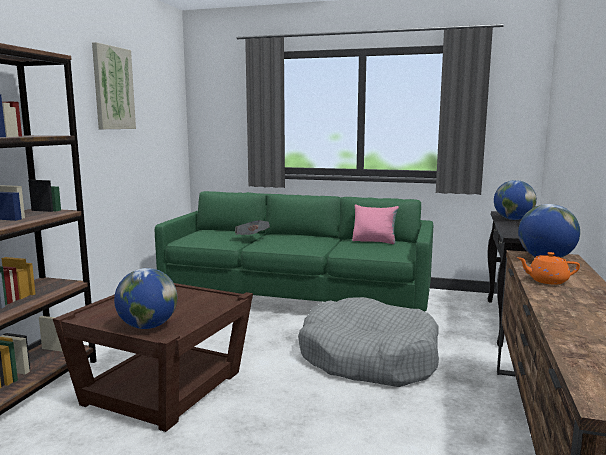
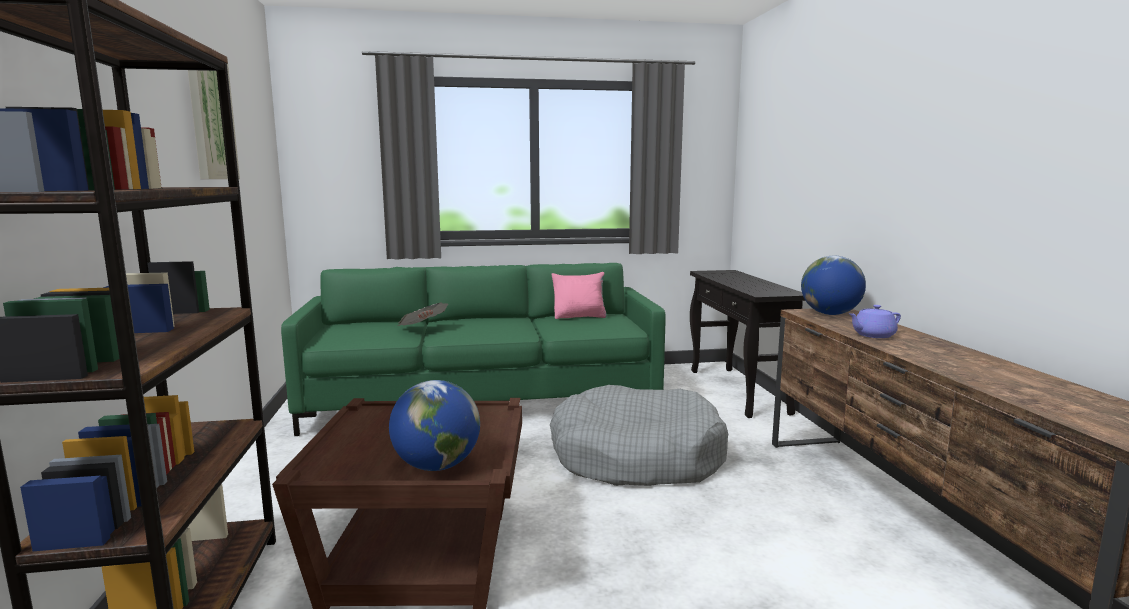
camera: 25 degrees left, 0 degrees up
globe [494,180,537,220] -> none
orange teapot [517,252,580,284] -> purple teapot [849,305,901,338]

